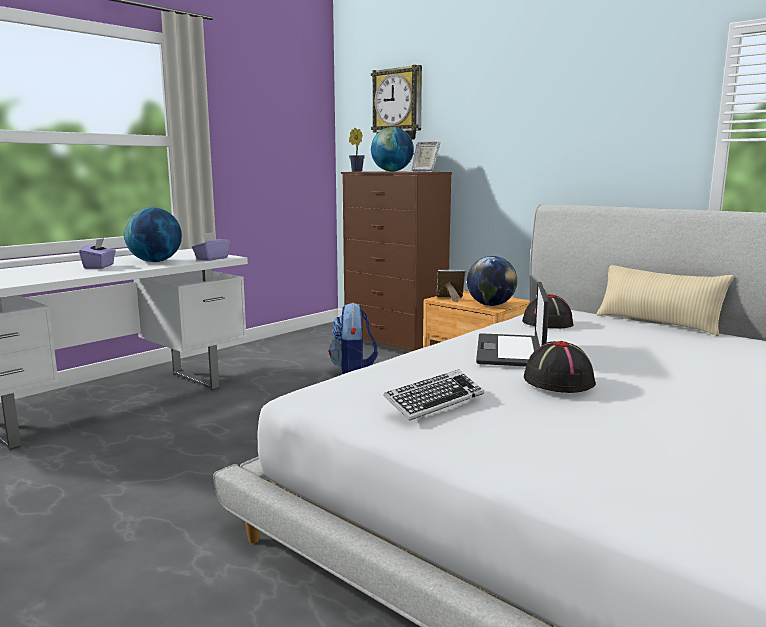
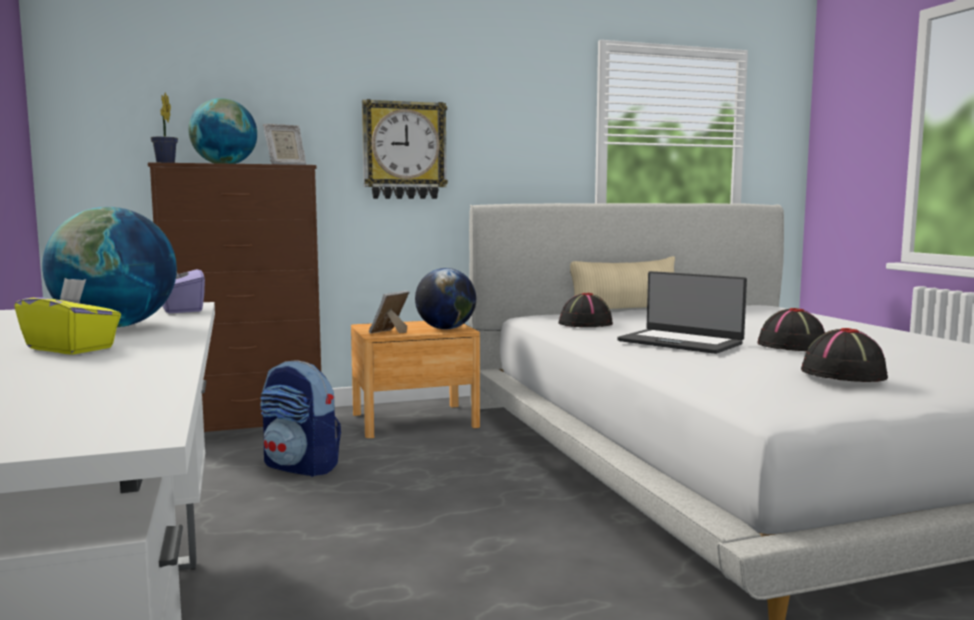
camera: 60 degrees left, 5 degrees down
purple tissue box [79,238,116,269] -> yellow tissue box [14,278,121,354]
wall clock [371,65,422,140] -> wall clock moved to [362,99,448,199]
keyboard [383,369,484,420] -> black hat [801,328,888,382]

